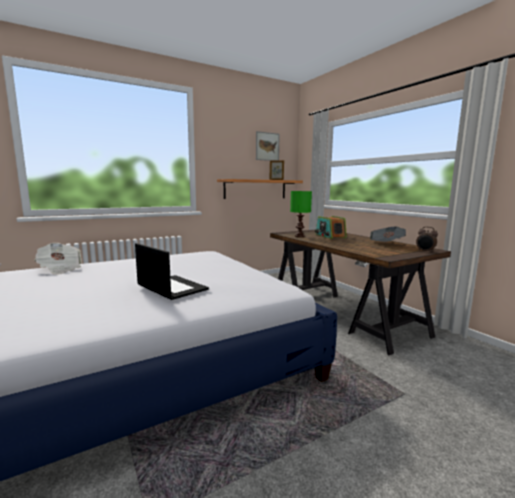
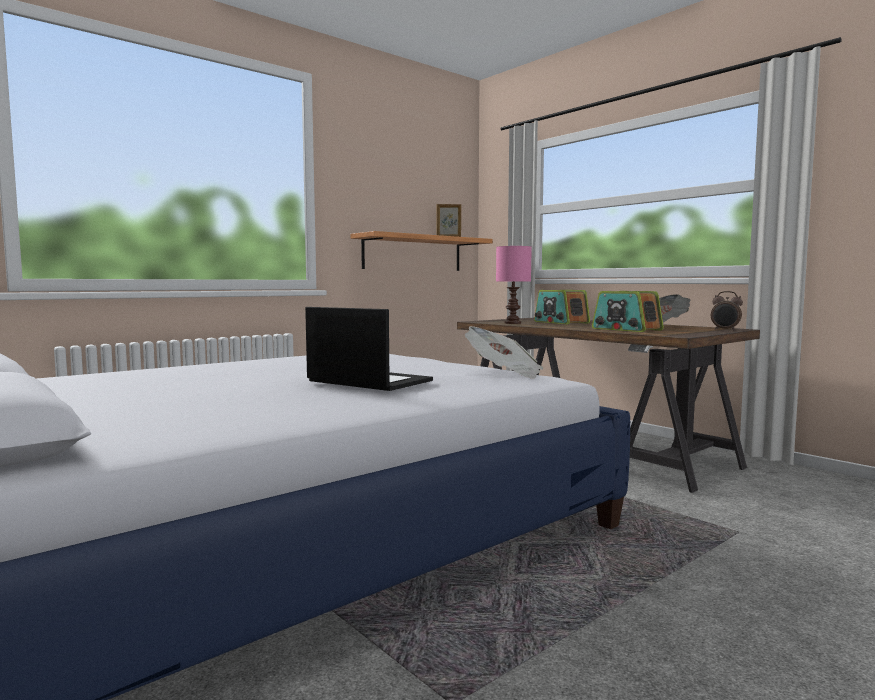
camera: 10 degrees left, 5 degrees down
newspaper [34,243,82,275] -> newspaper moved to [465,326,543,379]
picture [256,131,280,161] -> none
green table lamp [290,191,312,237] -> pink table lamp [496,246,532,324]
none -> radio [592,291,664,332]

